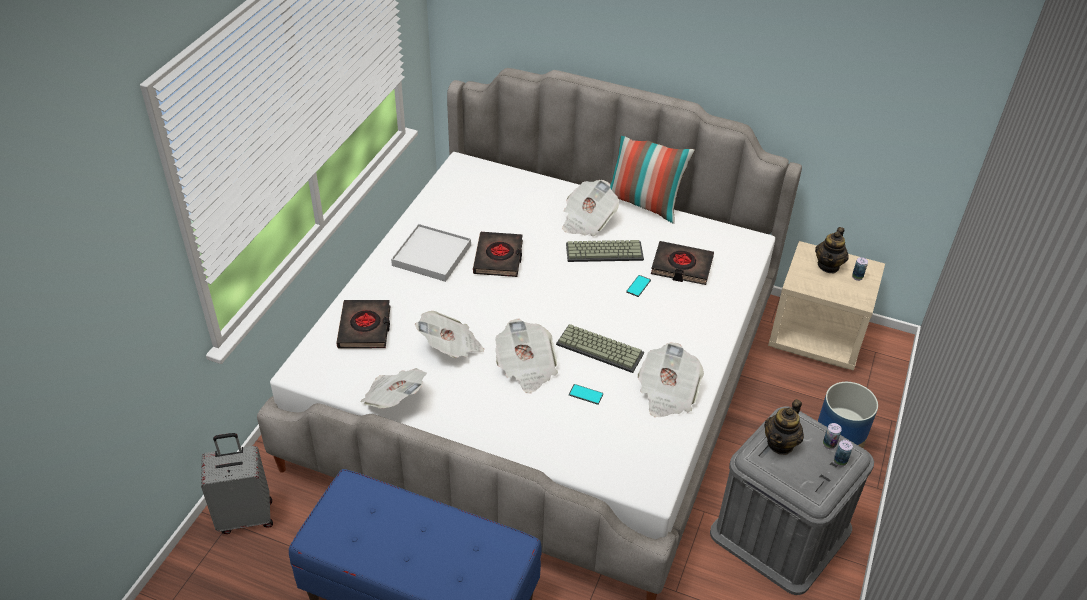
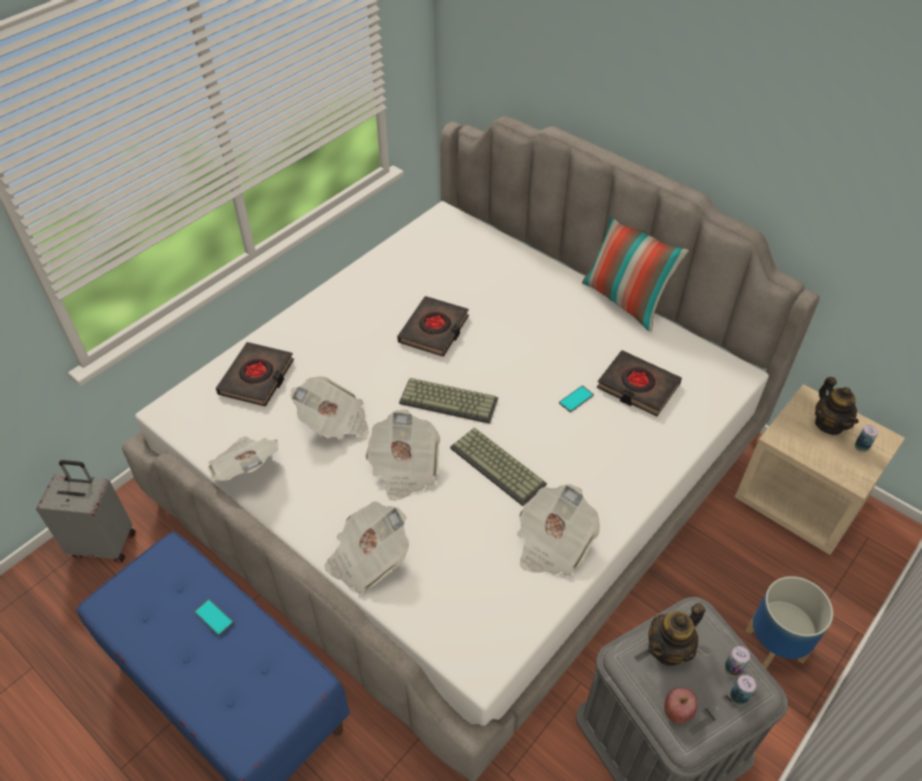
camera: 20 degrees right, 5 degrees up
white tray [391,224,471,282] -> none
newspaper [562,180,619,236] -> newspaper moved to [325,501,409,594]
keyboard [566,240,644,262] -> keyboard moved to [399,378,498,424]
phone [569,384,603,405] -> phone moved to [194,599,234,636]
teapot [815,227,849,273] -> teapot turned 60 degrees counterclockwise [815,377,859,435]
none -> apple [664,687,698,724]

